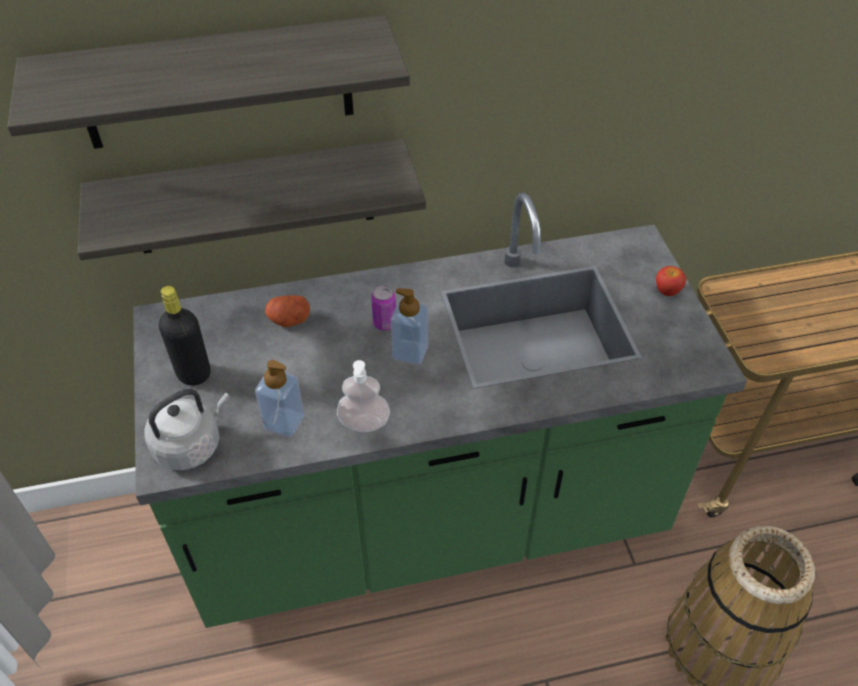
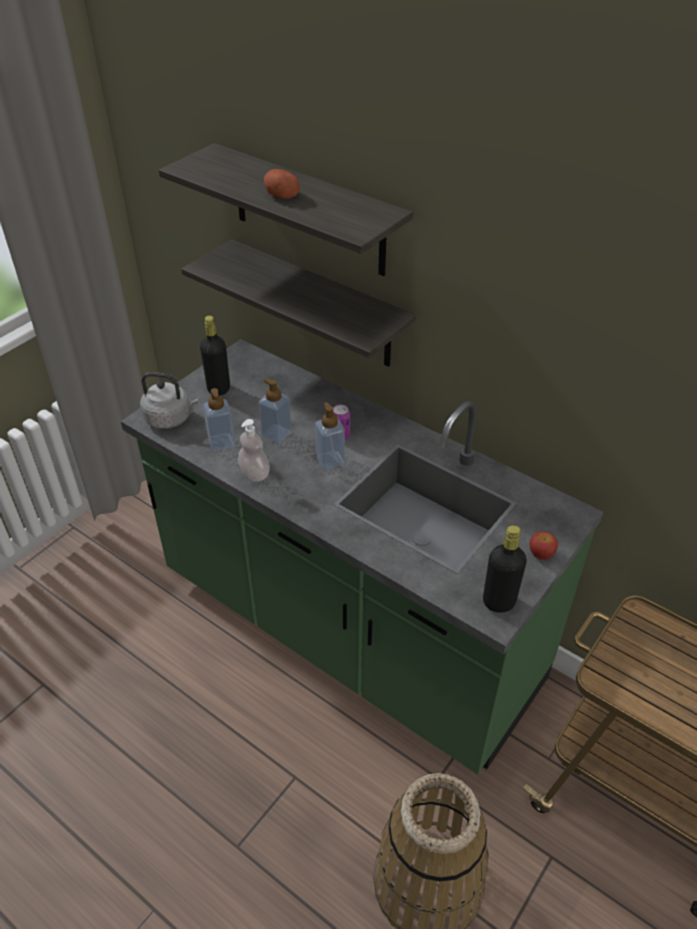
camera: 50 degrees right, 5 degrees down
potato [265,295,310,327] -> potato moved to [264,169,300,199]
none -> soap dispenser [259,378,292,443]
none -> black bottle [483,525,527,613]

